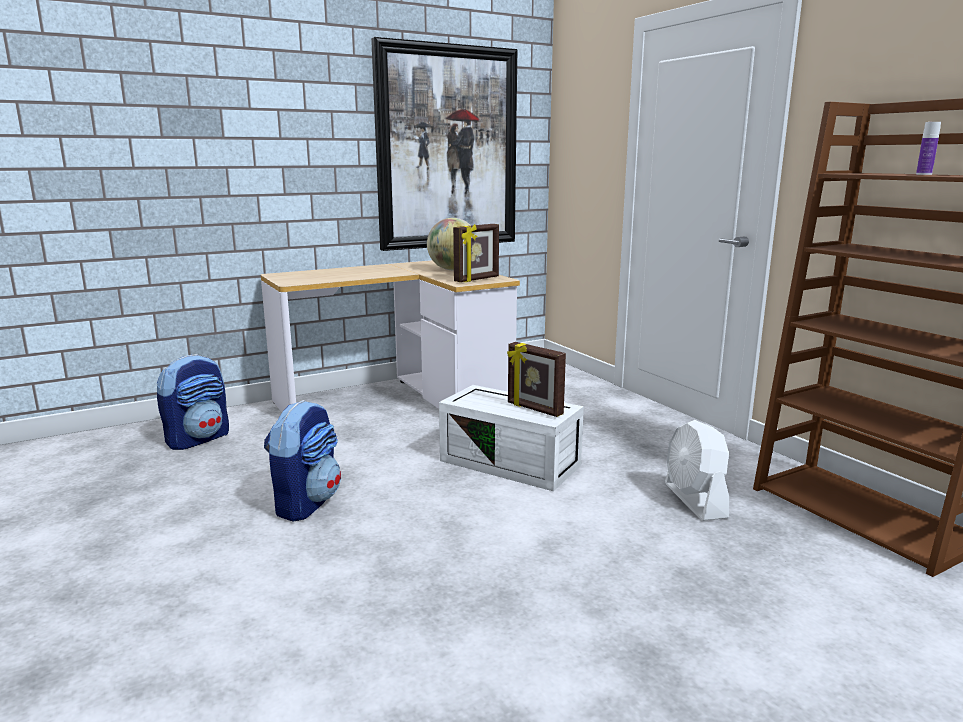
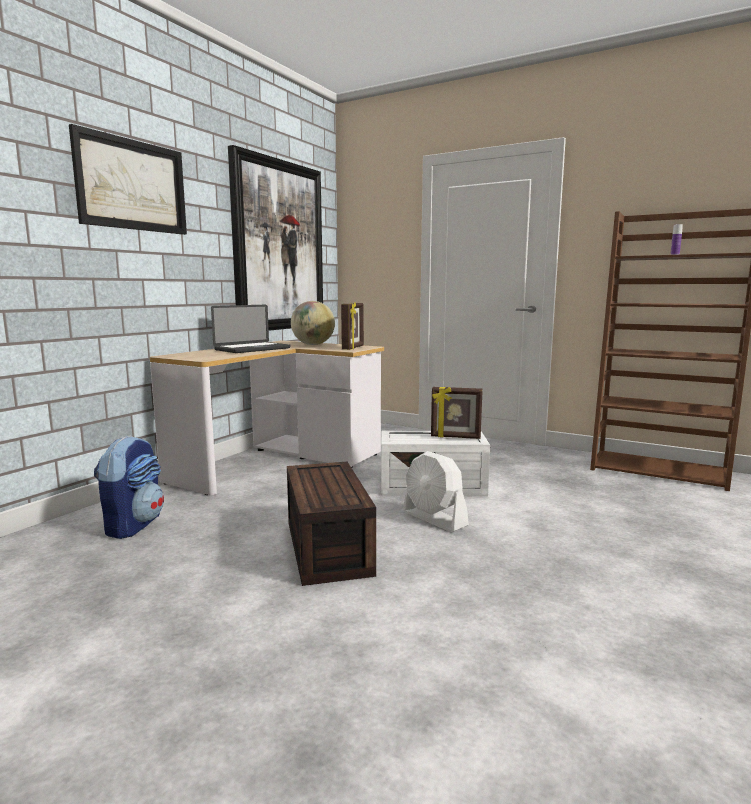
camera: 30 degrees left, 5 degrees down
backpack [264,400,341,522] -> brown storage box [287,462,376,586]
white fan [665,420,729,521] -> white fan moved to [403,451,469,532]
none -> picture [69,124,187,235]
none -> laptop [211,305,290,353]

